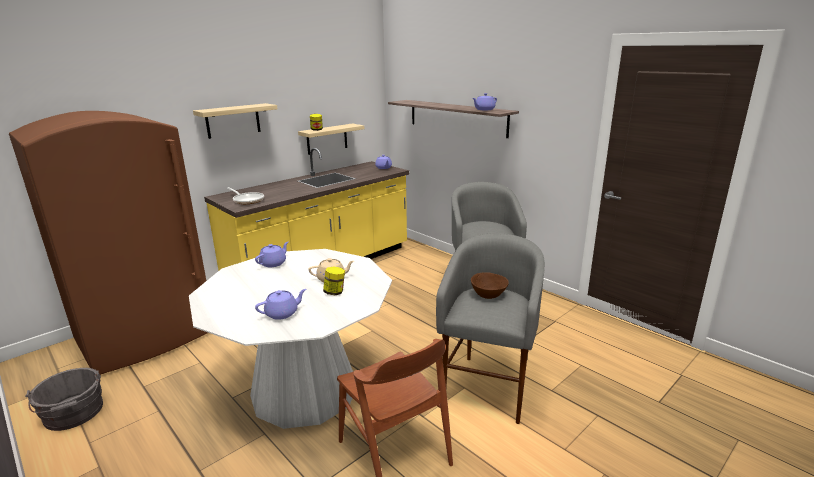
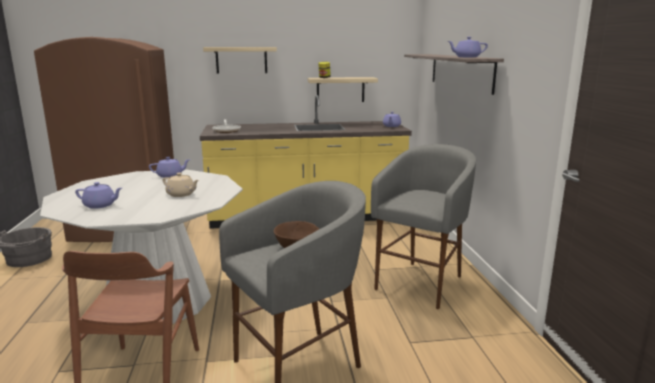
camera: 35 degrees right, 5 degrees down
jar [323,266,345,295] -> none

